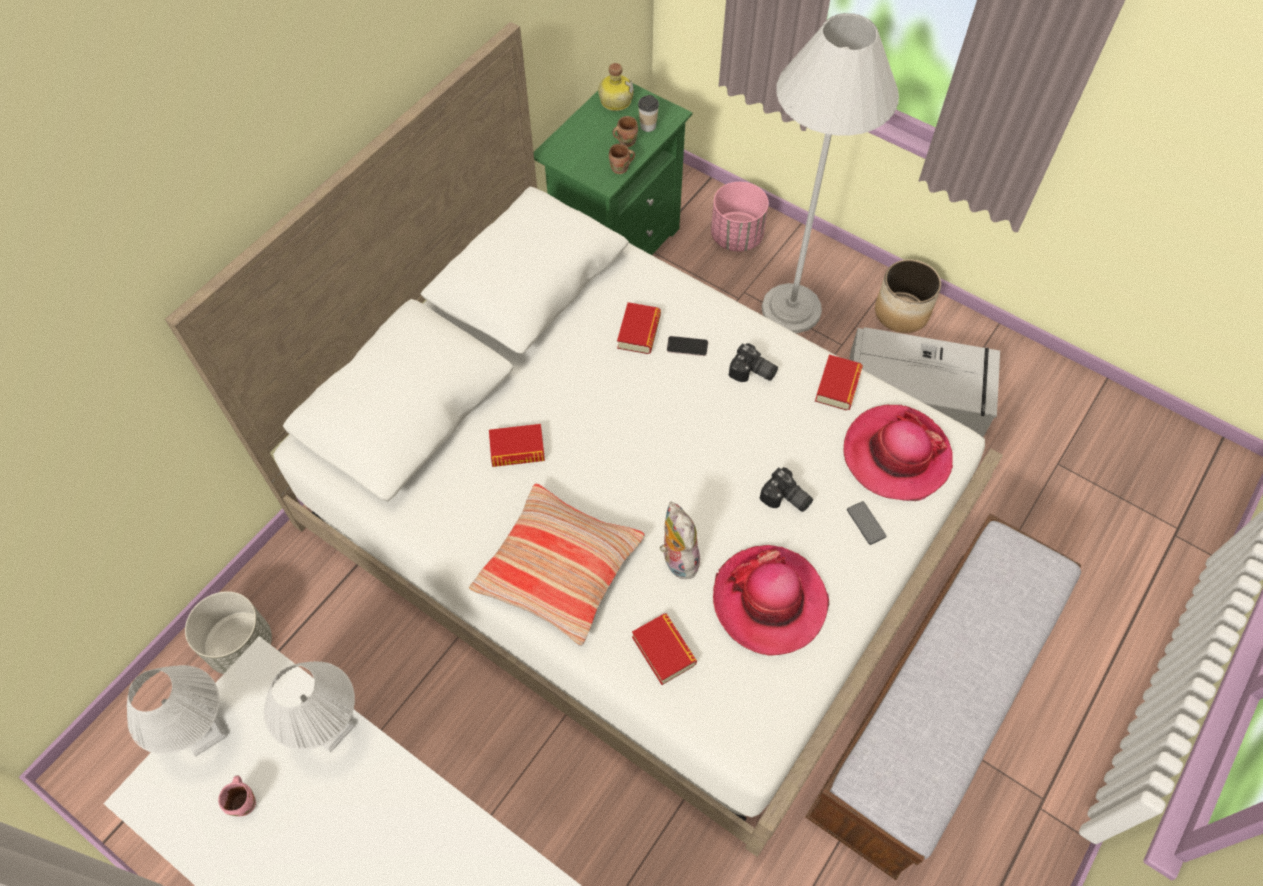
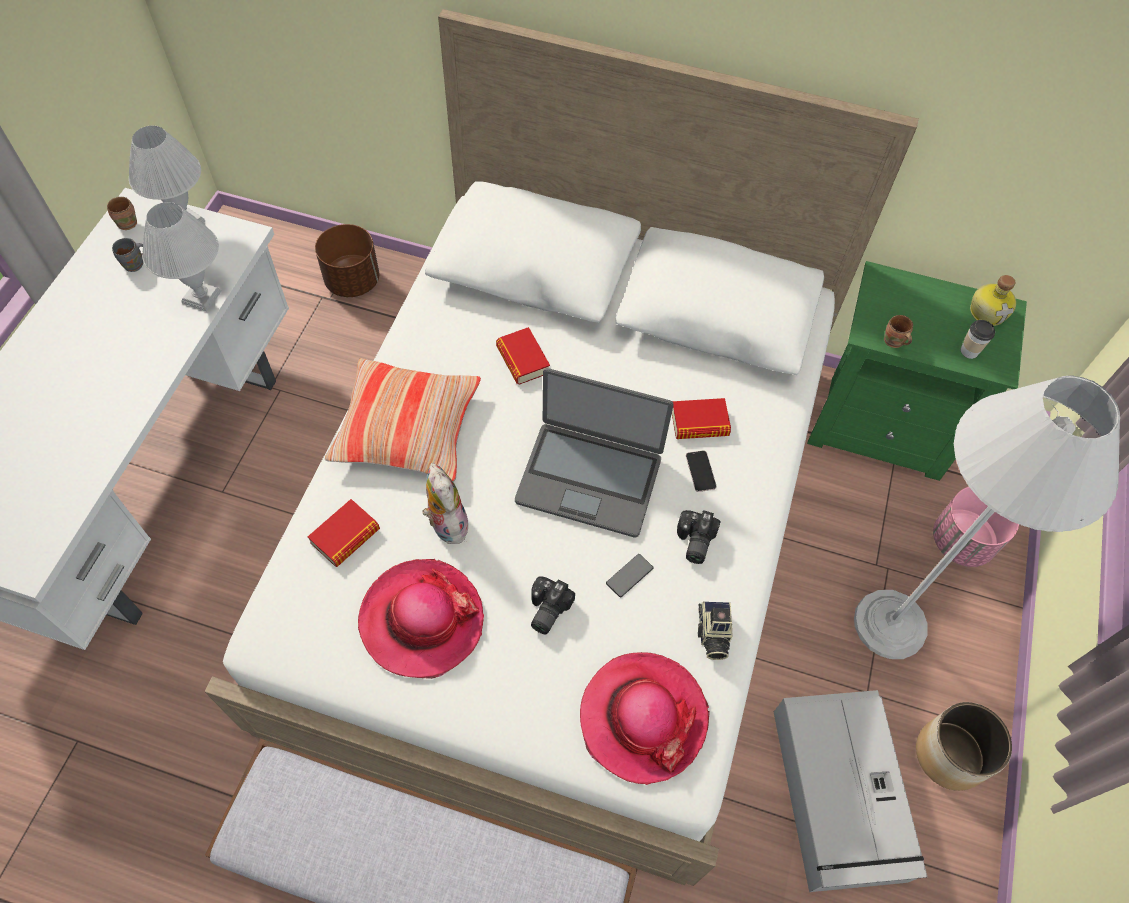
camera: 70 degrees right, 0 degrees up
grey planter [185,591,272,674] -> brown planter [315,224,379,297]
pink mug [218,776,256,816] -> grey mug [112,238,143,272]
brown mug [612,116,638,147] -> brown mug moved to [107,197,137,230]
plush toy [660,501,703,579] -> plush toy turned 75 degrees counterclockwise [422,463,468,544]
book [815,355,863,411] -> camera [698,601,733,660]
phone [847,501,887,545] -> phone moved to [606,554,653,597]
none -> laptop [515,368,673,538]

